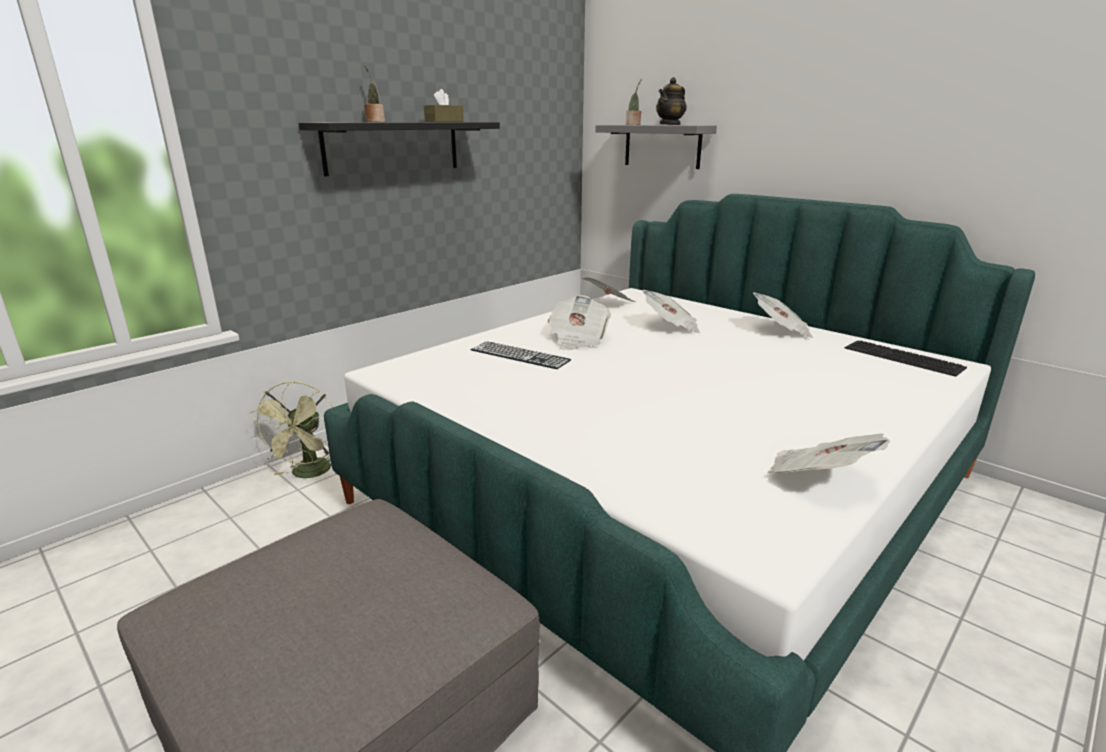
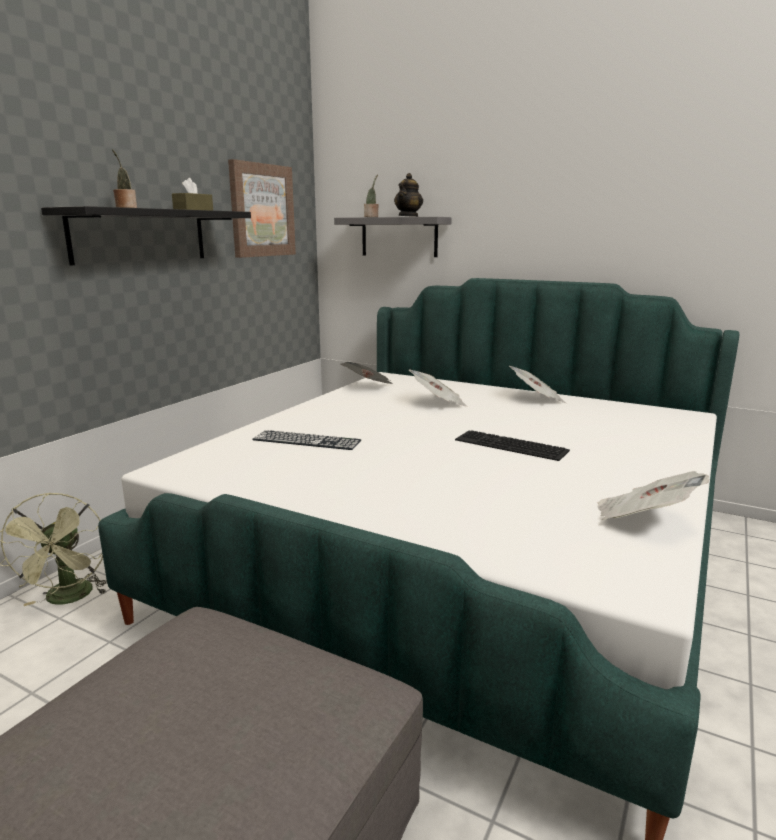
camera: 15 degrees left, 5 degrees down
newspaper [548,295,611,350] -> none
keyboard [845,340,967,377] -> keyboard moved to [455,430,570,461]
none -> picture [228,159,296,258]

